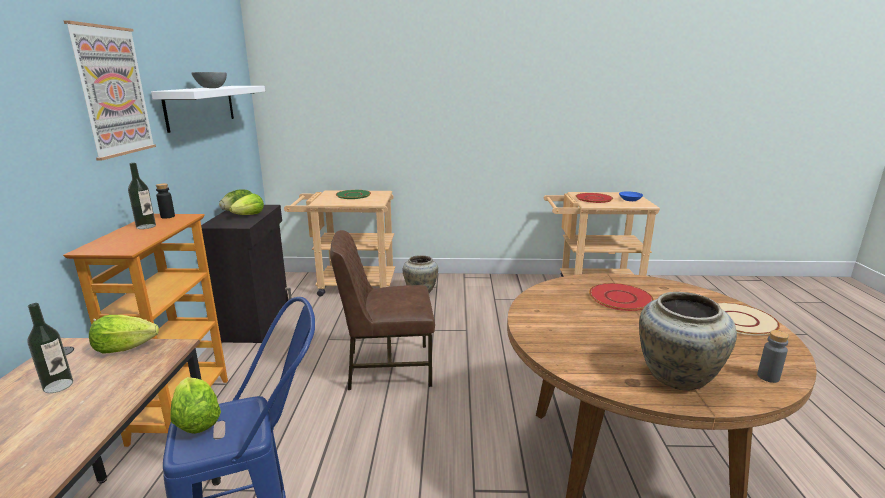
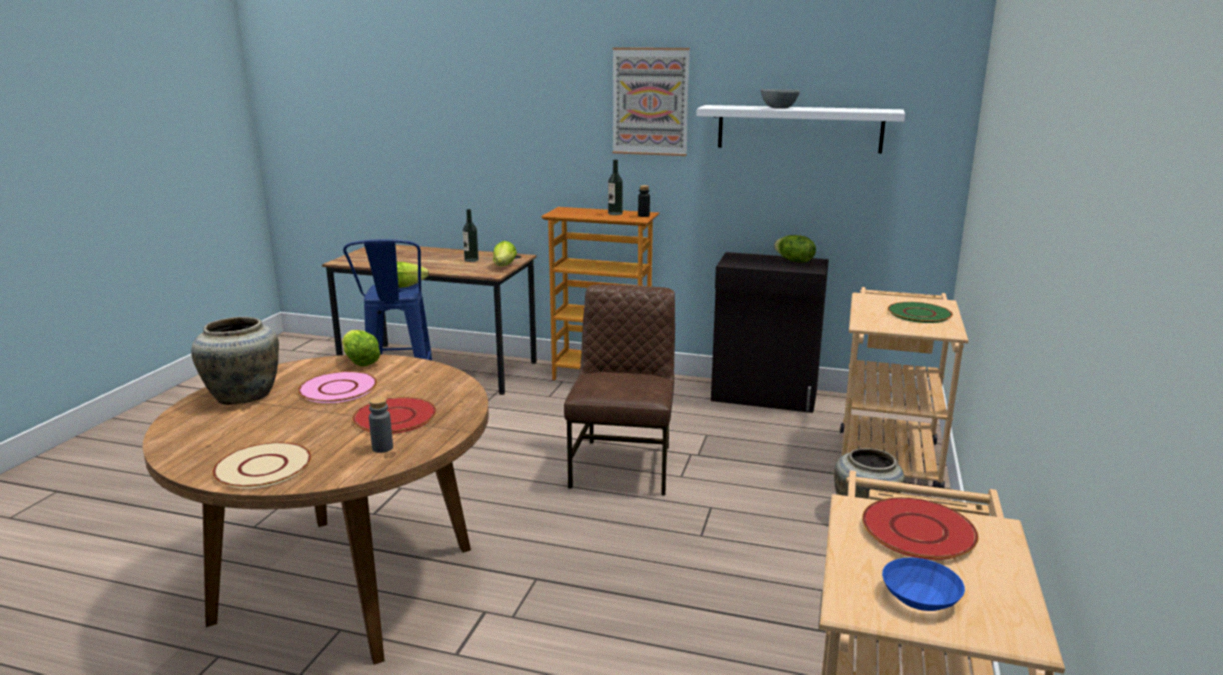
camera: 105 degrees right, 0 degrees up
lettuce [229,194,264,215] -> lettuce moved to [342,330,380,366]
grey bottle [757,330,789,383] -> grey bottle moved to [369,397,393,453]
none -> pink plate [298,371,377,403]

